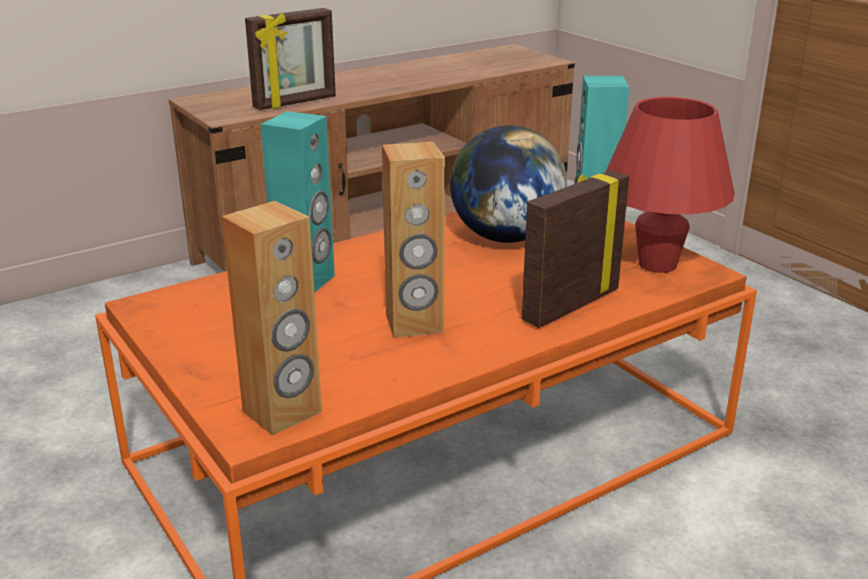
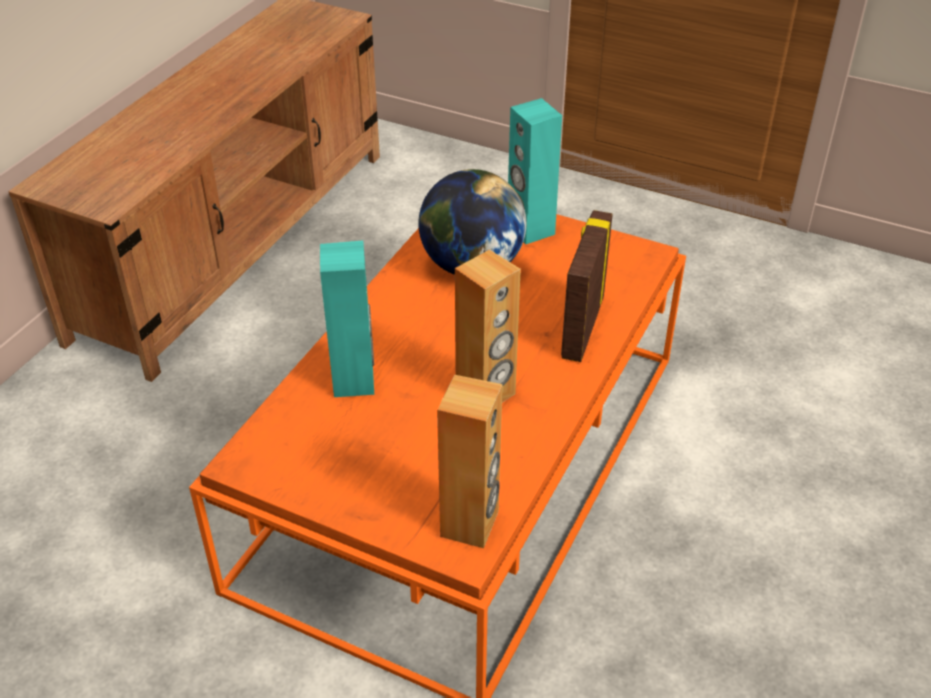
camera: 30 degrees left, 15 degrees up
picture frame [245,8,336,110] -> none
red table lamp [606,97,735,273] -> none

